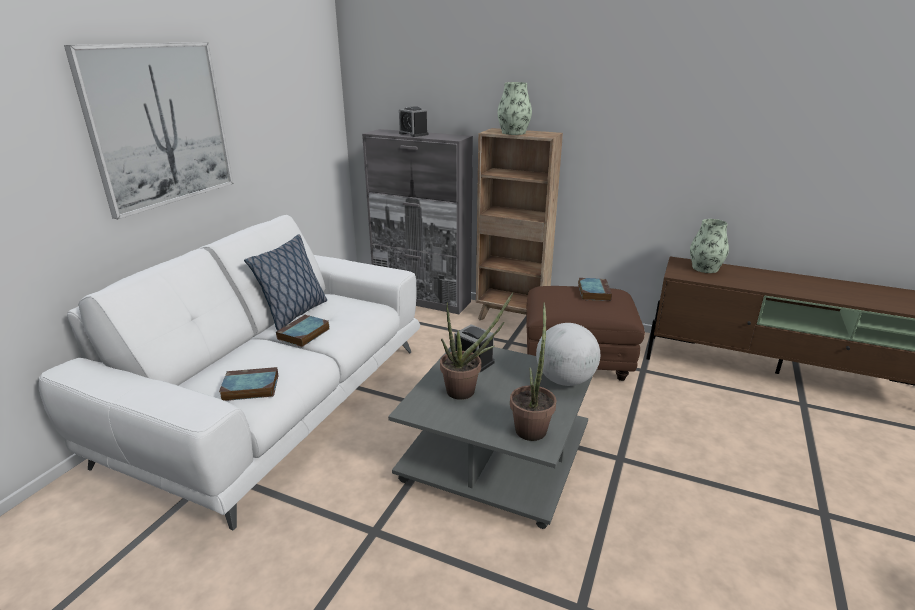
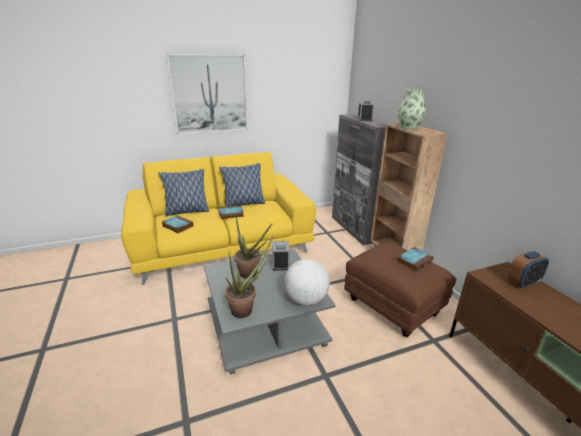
camera: 45 degrees right, 0 degrees up
white sofa [39,215,420,530] -> yellow sofa [121,152,316,285]
vase [690,219,729,273] -> alarm clock [508,251,549,289]
none -> pillow [158,169,209,217]

